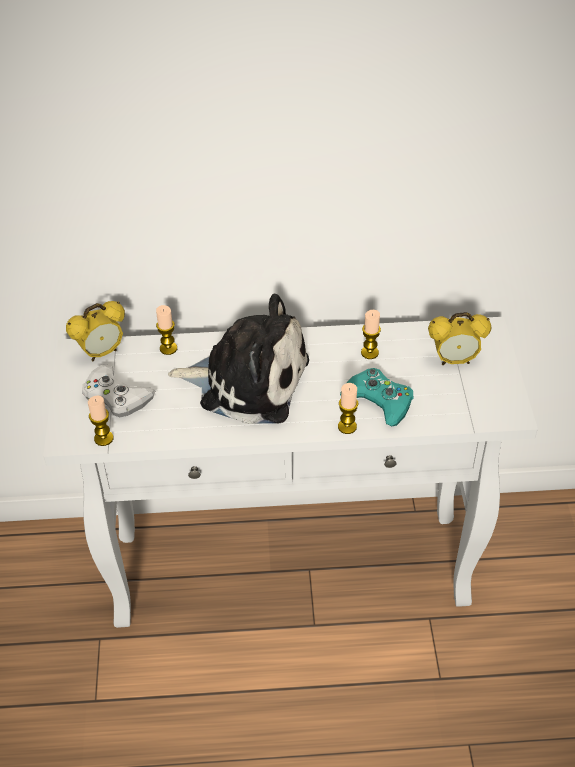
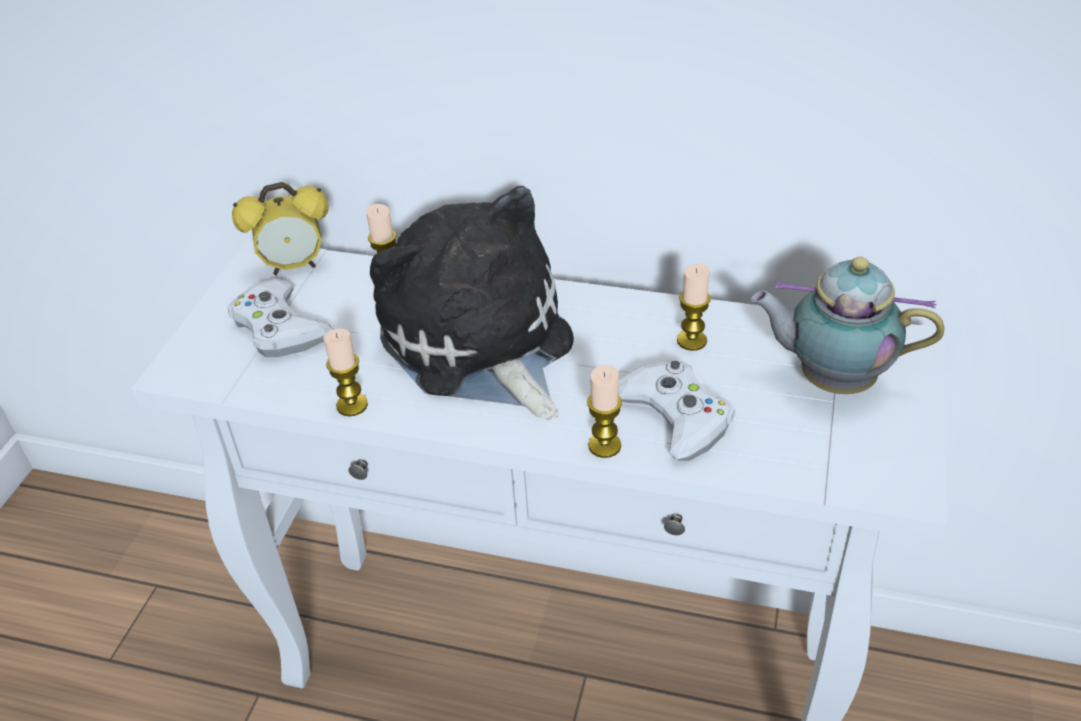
camera: 20 degrees right, 5 degrees down
candle [88,396,113,446] -> candle moved to [324,329,368,416]
plush toy [168,294,309,424] -> plush toy turned 150 degrees counterclockwise [370,186,574,419]
turquoise game controller [340,368,413,427] -> white game controller [618,360,735,461]
alarm clock [428,312,491,365] -> teapot [751,257,944,394]

